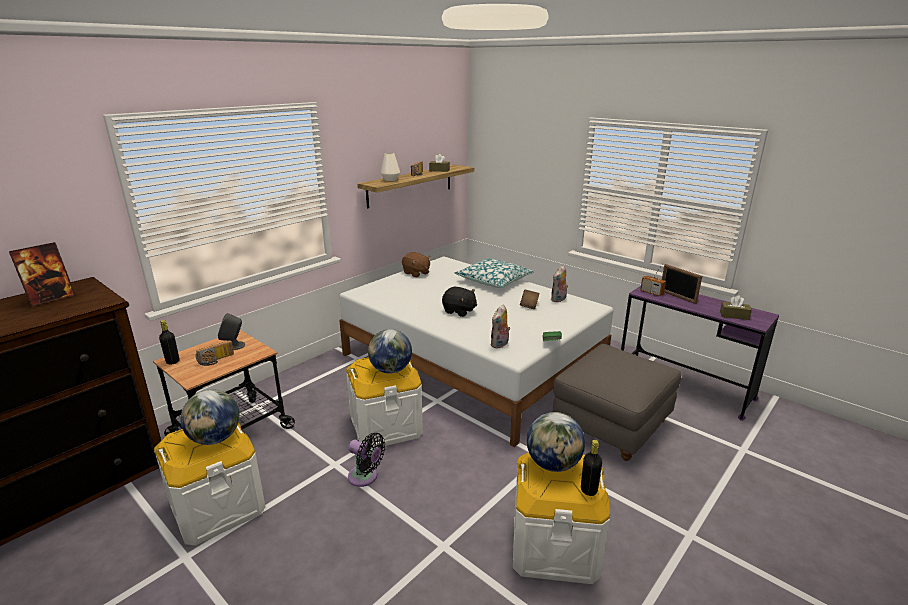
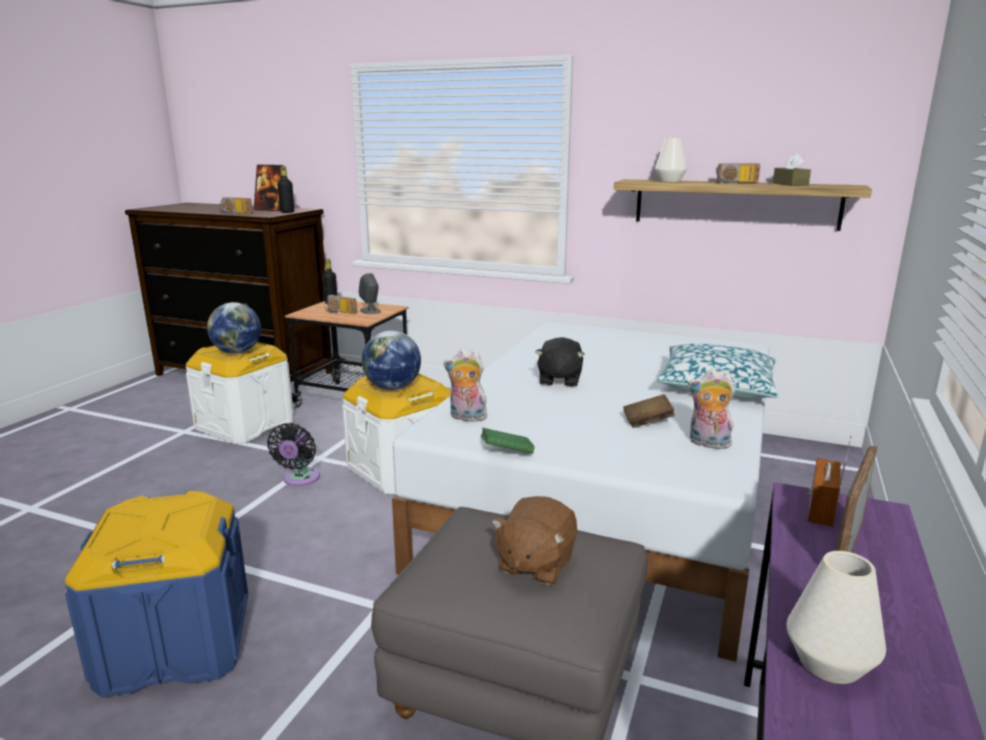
camera: 70 degrees right, 5 degrees down
brown plush toy [402,252,431,277] -> brown plush toy moved to [491,496,577,585]
white storage box [513,453,610,584] -> blue storage box [65,491,248,697]
globe [527,412,585,472] -> none
black bottle [581,440,602,496] -> black bottle moved to [277,166,294,213]
brown tissue box [720,296,752,320] -> white vase [787,551,886,684]
none -> radio [220,197,253,214]

